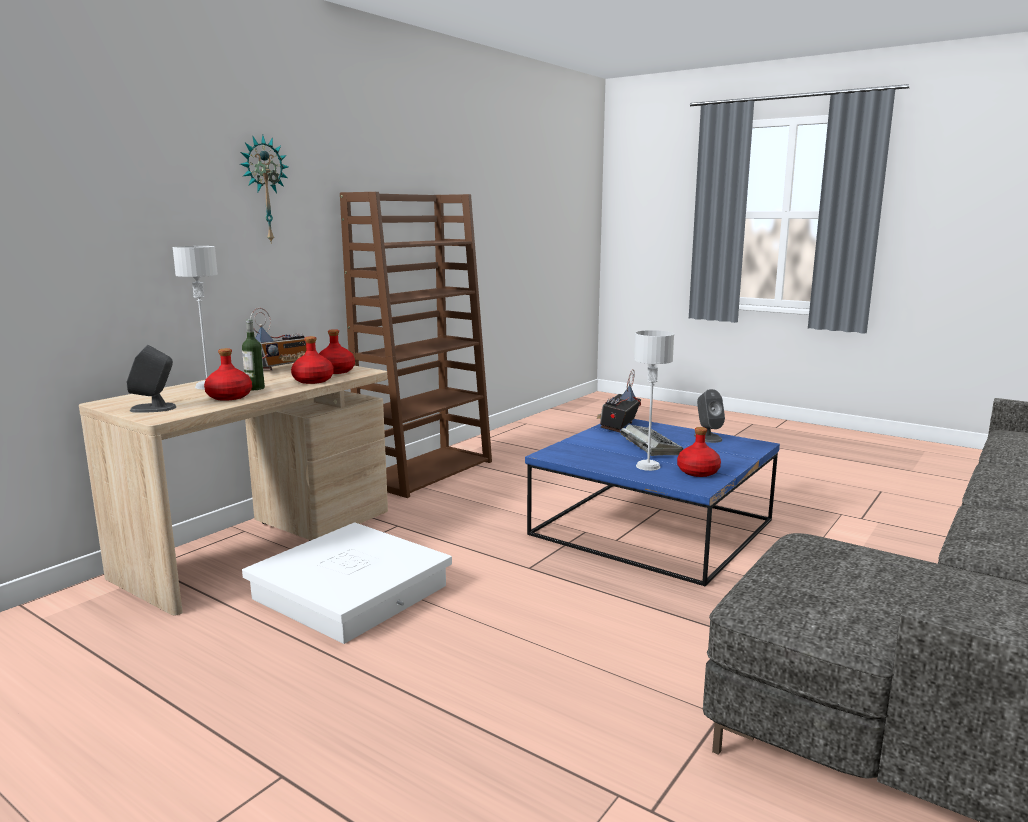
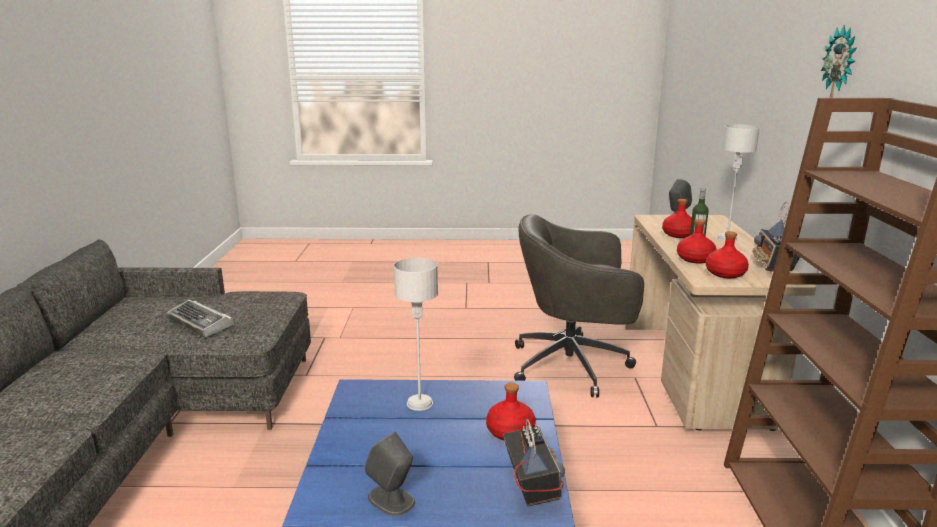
camera: 145 degrees right, 5 degrees up
white storage box [242,523,452,644] -> grey office chair [514,214,644,398]
keyboard [621,424,683,456] -> keyboard moved to [166,299,235,338]
red bottle [677,427,721,477] -> red bottle moved to [486,382,536,440]

